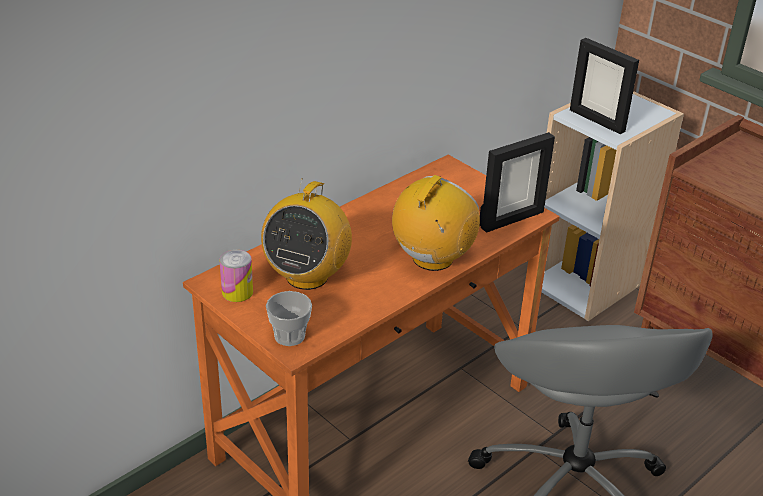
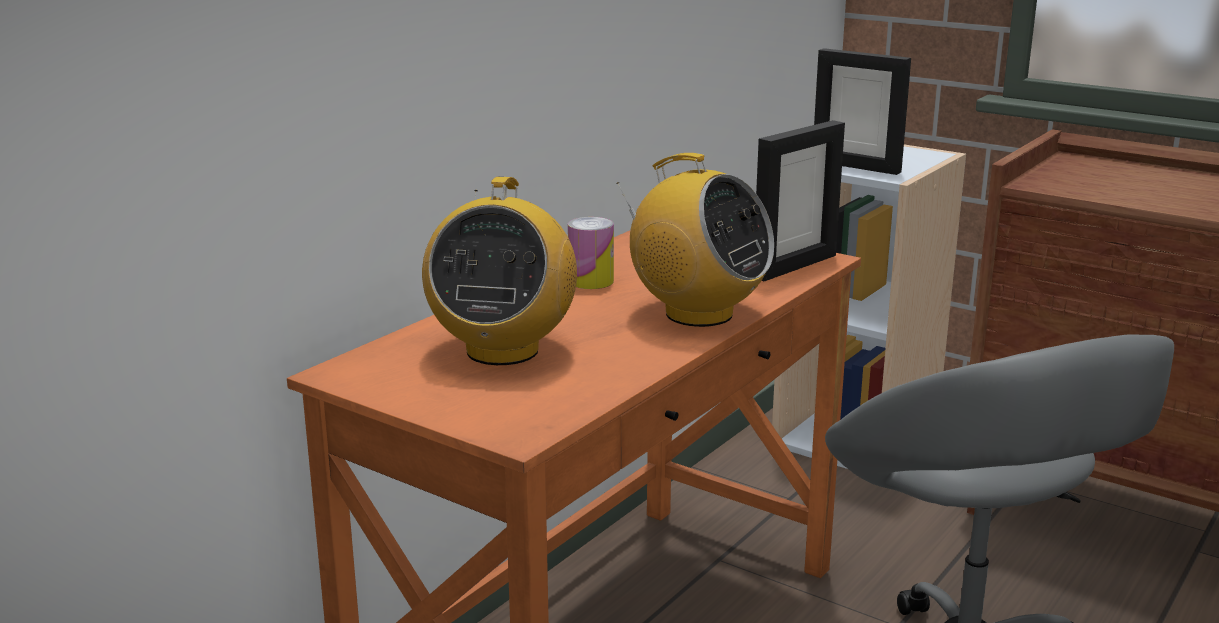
camera: 10 degrees left, 15 degrees down
can [219,250,253,302] -> can moved to [568,217,614,289]
cup [266,291,312,346] -> none
radio [392,175,480,271] -> radio turned 105 degrees clockwise [616,153,774,327]

